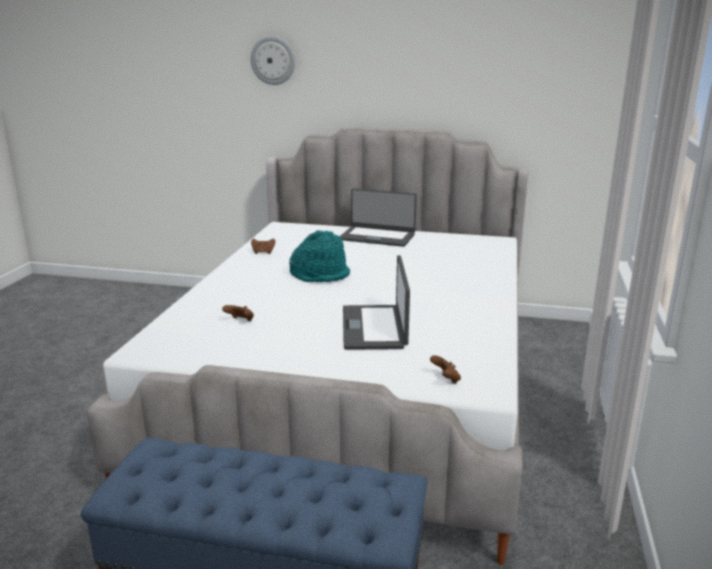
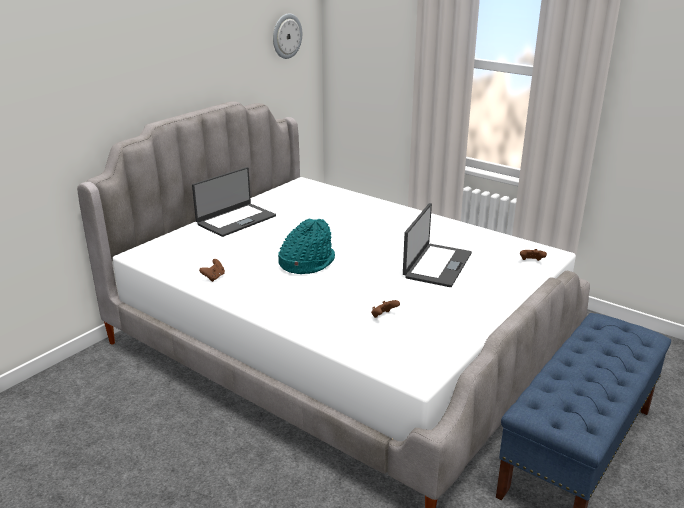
camera: 65 degrees left, 5 degrees up
wall clock [251,36,295,85] -> wall clock moved to [273,13,302,59]
laptop [343,255,410,350] -> laptop turned 90 degrees counterclockwise [403,203,472,287]

